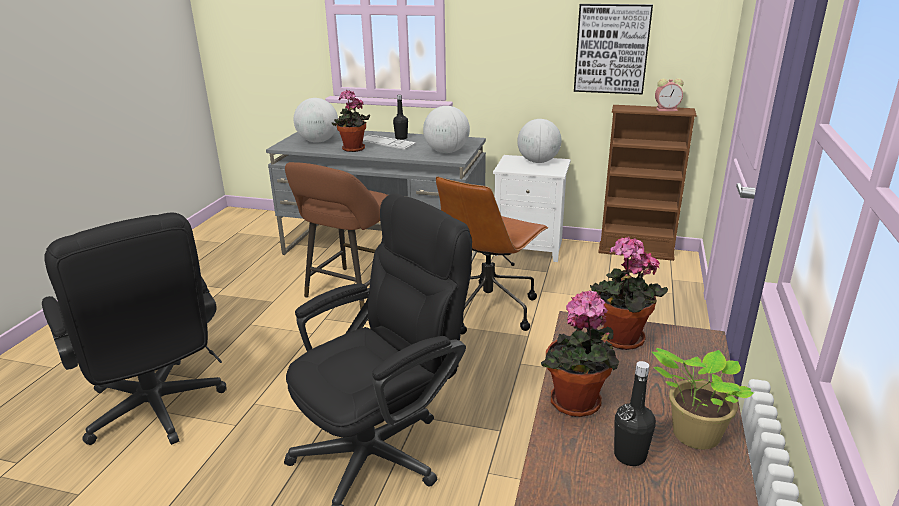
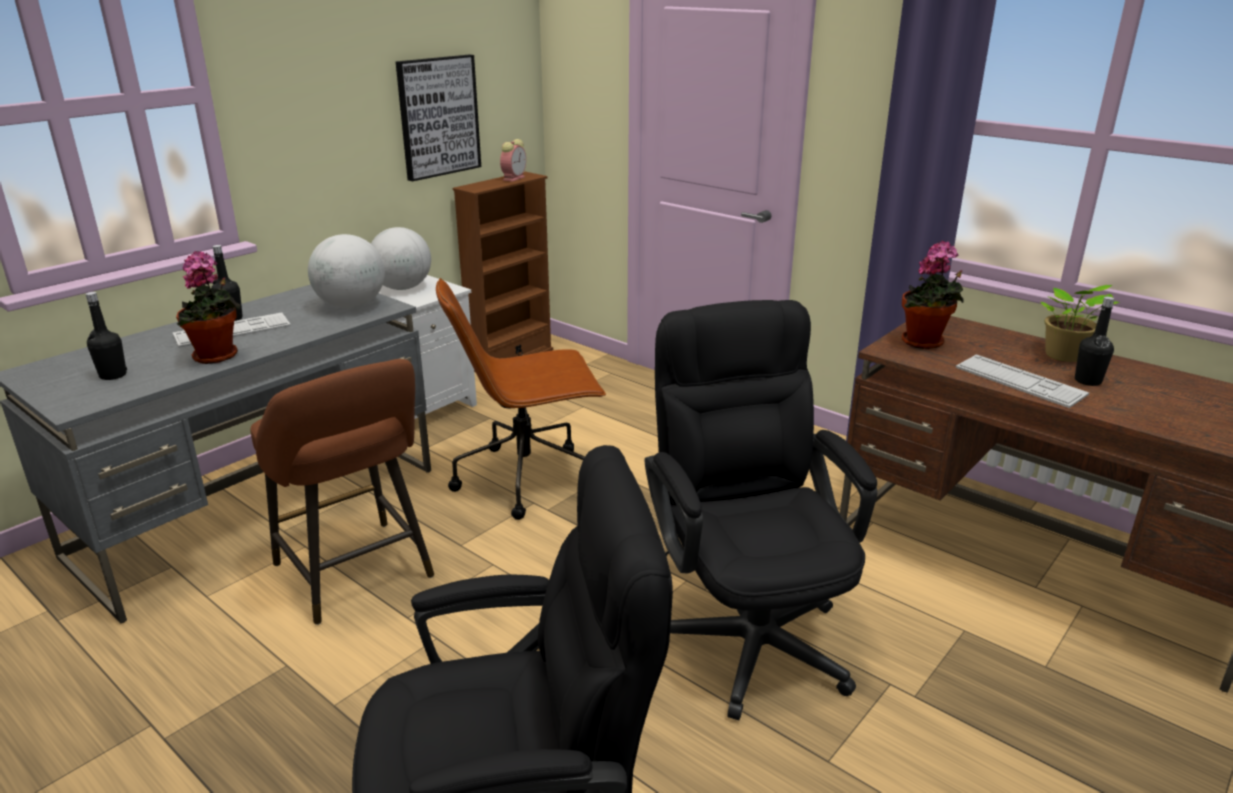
camera: 65 degrees left, 0 degrees up
globe [294,98,338,143] -> black bottle [86,292,127,380]
brown office chair [436,177,548,334] -> brown office chair turned 105 degrees clockwise [436,278,606,520]
potted plant [541,291,619,417] -> keyboard [956,354,1089,408]

